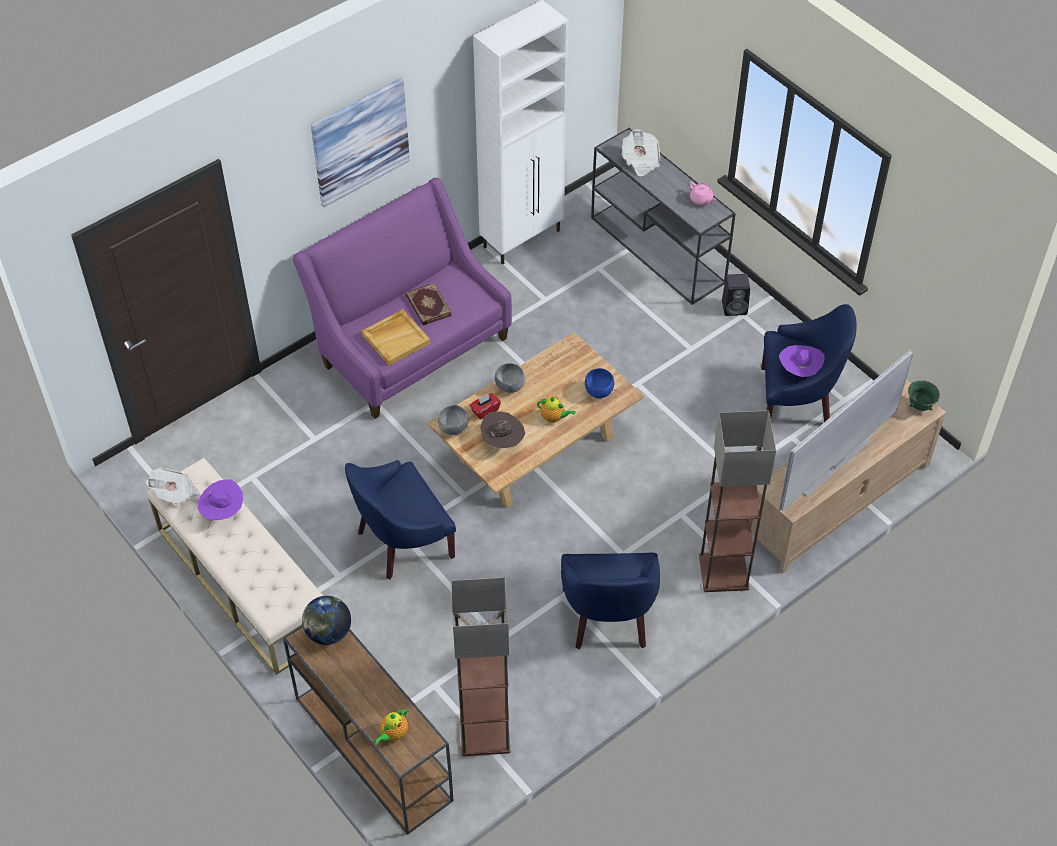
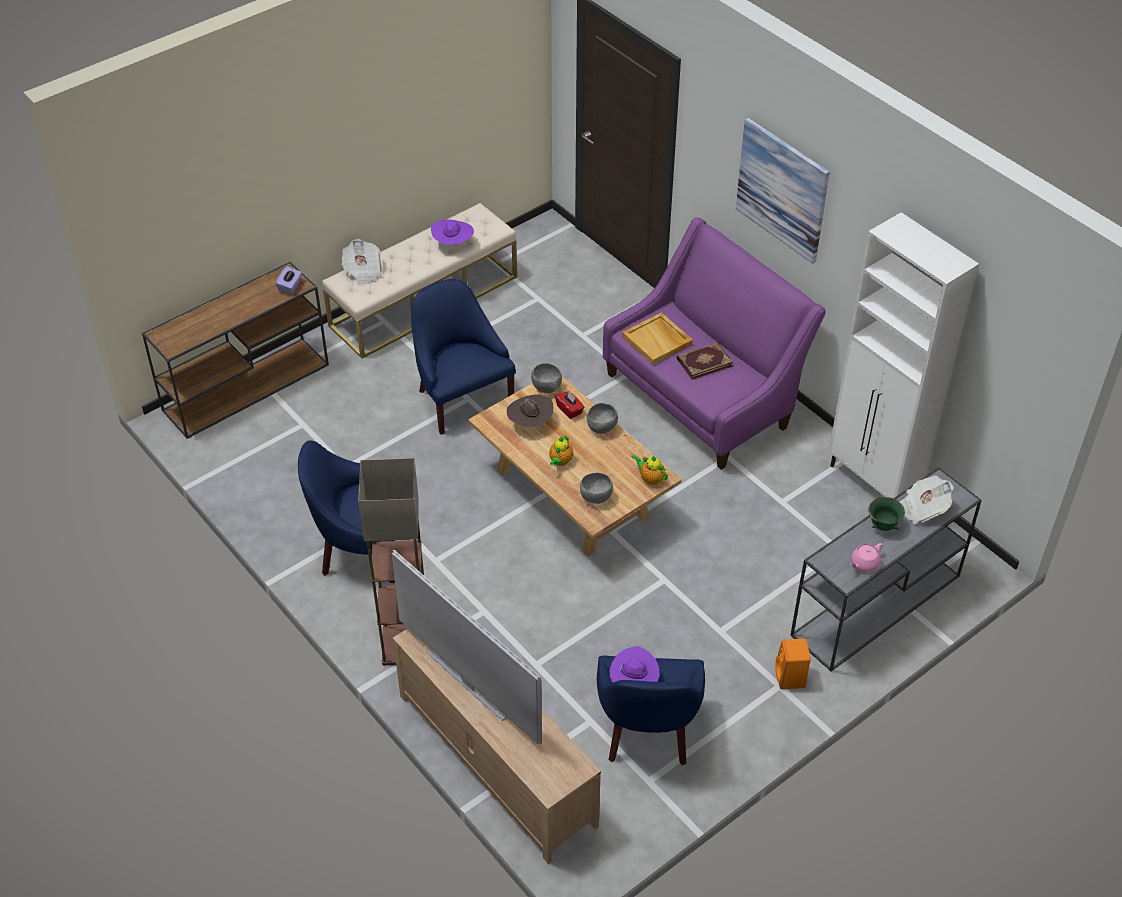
camera: 90 degrees right, 5 degrees down
newspaper [146,467,200,504] -> newspaper moved to [342,239,382,286]
globe [302,596,351,645] -> purple tissue box [276,266,302,294]
teapot [374,709,408,744] -> teapot moved to [631,454,668,485]
floor lamp [451,577,510,756] -> none
blue bowl [585,368,614,399] -> grey bowl [580,473,613,504]
black speaker [722,274,750,316] -> orange speaker [776,639,811,689]
green bowl [908,380,940,411] -> green bowl moved to [868,497,905,531]

